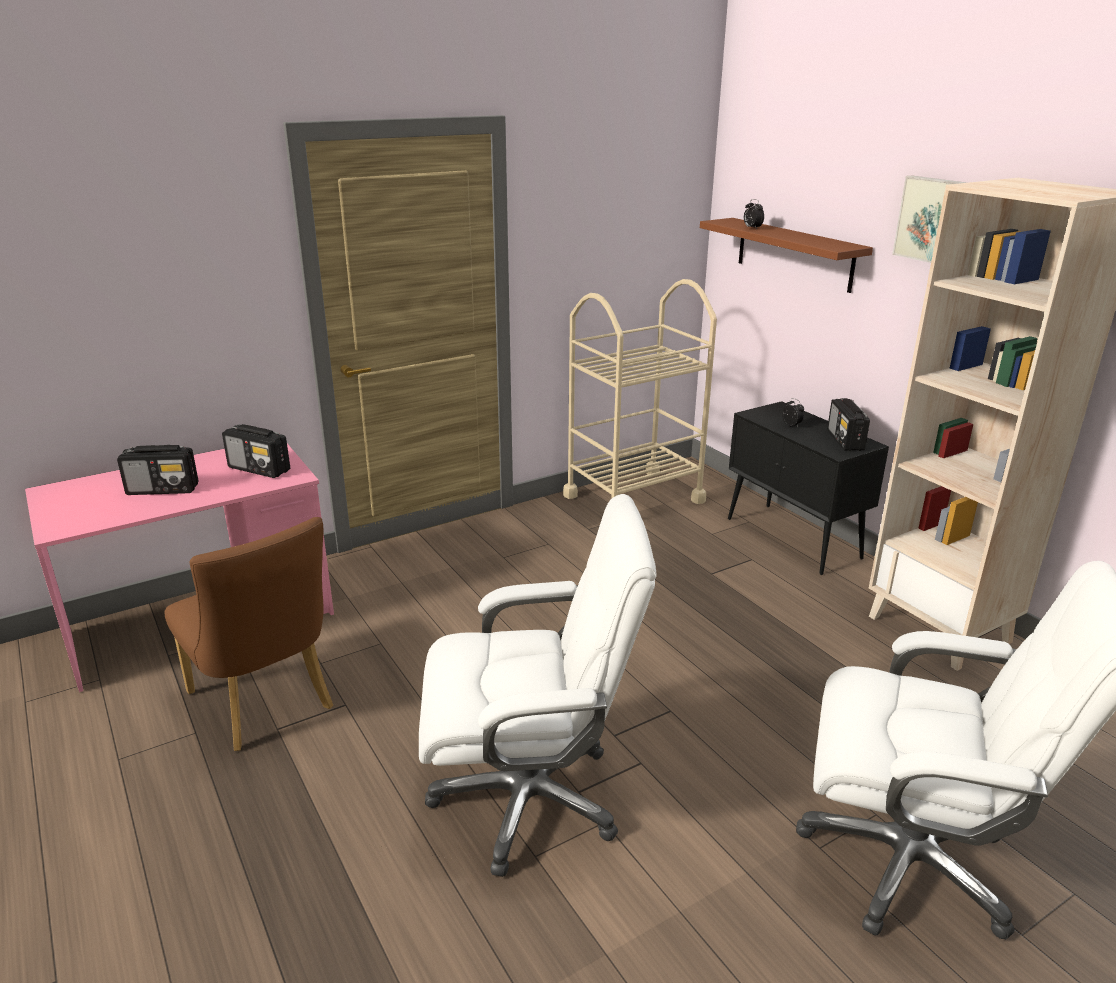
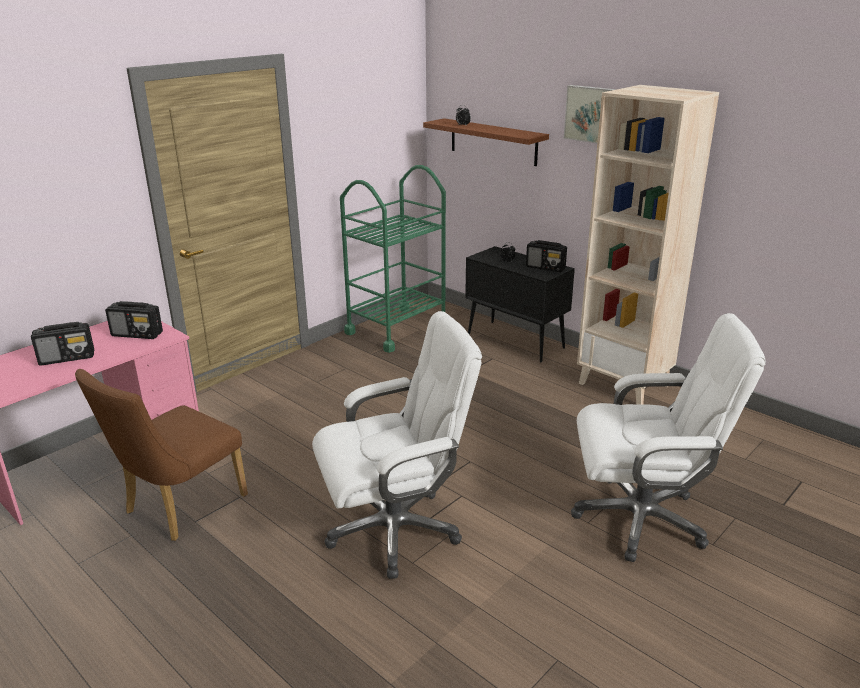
camera: 15 degrees left, 0 degrees up
brown chair [164,517,333,751] -> brown chair turned 90 degrees clockwise [75,369,248,541]
beige cart [563,279,717,504] -> green cart [340,165,446,353]
radio [827,398,870,451] -> radio turned 45 degrees counterclockwise [526,240,567,272]

